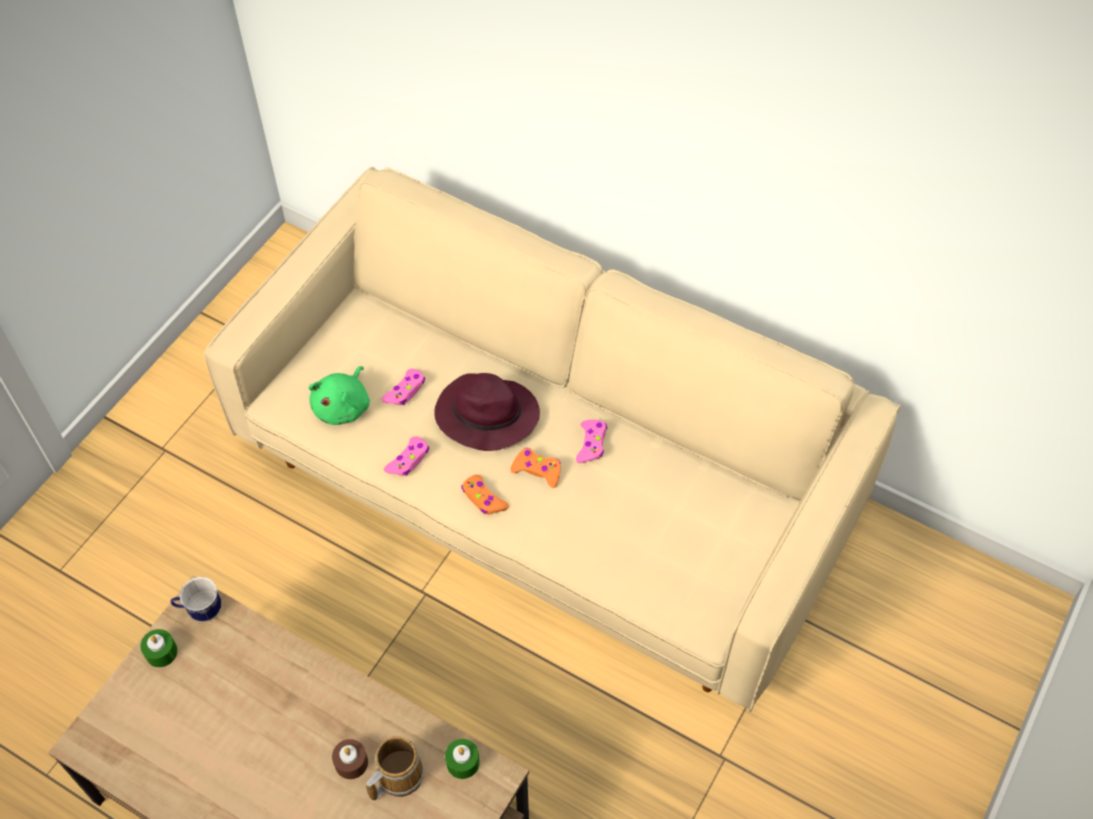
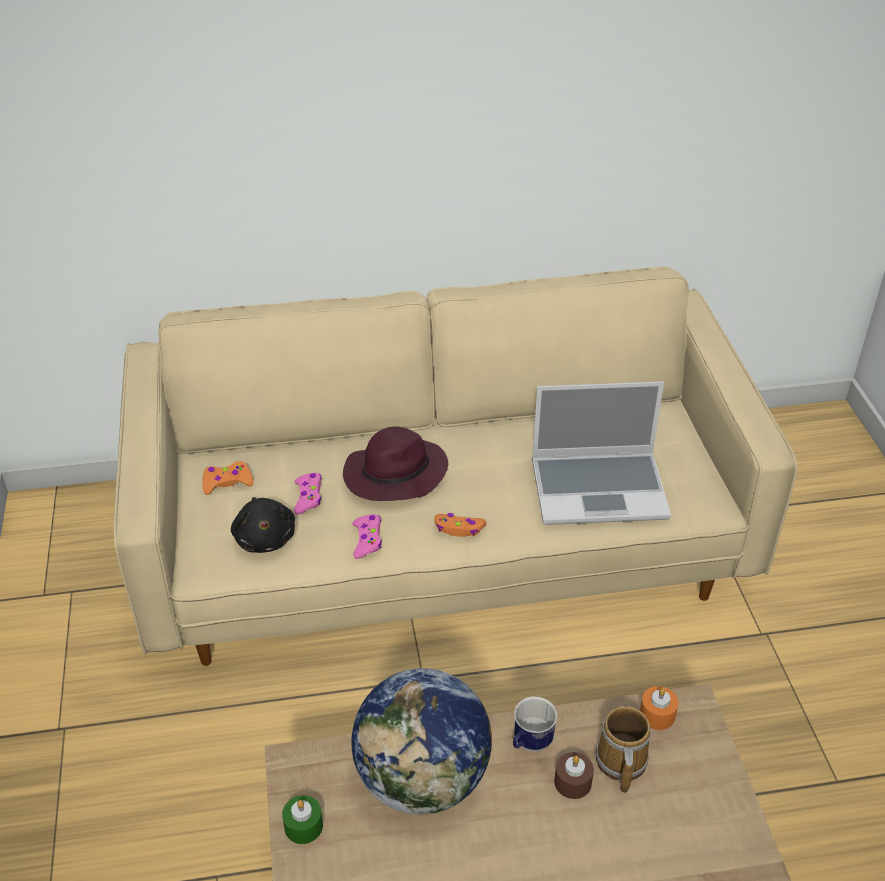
camera: 40 degrees left, 15 degrees down
mug [171,577,221,622] -> mug moved to [513,696,557,752]
green plush toy [309,366,370,425] -> black plush toy [231,497,295,553]
green candle [445,739,480,779] -> orange candle [640,686,678,730]
orange game controller [511,448,561,488] -> orange game controller moved to [202,461,253,495]
pink game controller [576,420,607,463] -> none
none -> globe [351,668,492,815]
none -> laptop [532,381,671,525]

